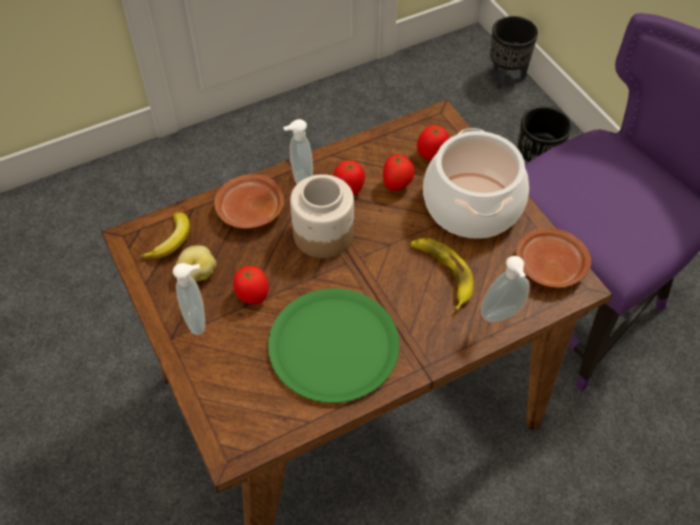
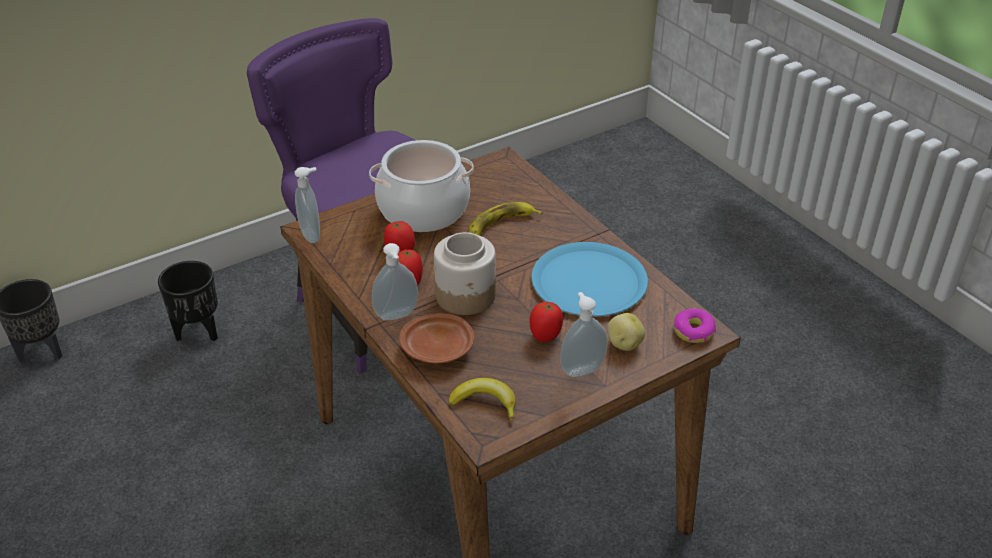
camera: 95 degrees left, 15 degrees down
potato [176,245,217,281] -> potato moved to [607,313,645,351]
green plate [268,288,399,403] -> blue plate [531,242,648,316]
tomato [417,125,450,161] -> none
soap dispenser [481,256,530,322] -> soap dispenser moved to [294,167,320,243]
brown plate [516,228,591,288] -> none
none -> donut [674,308,716,343]

